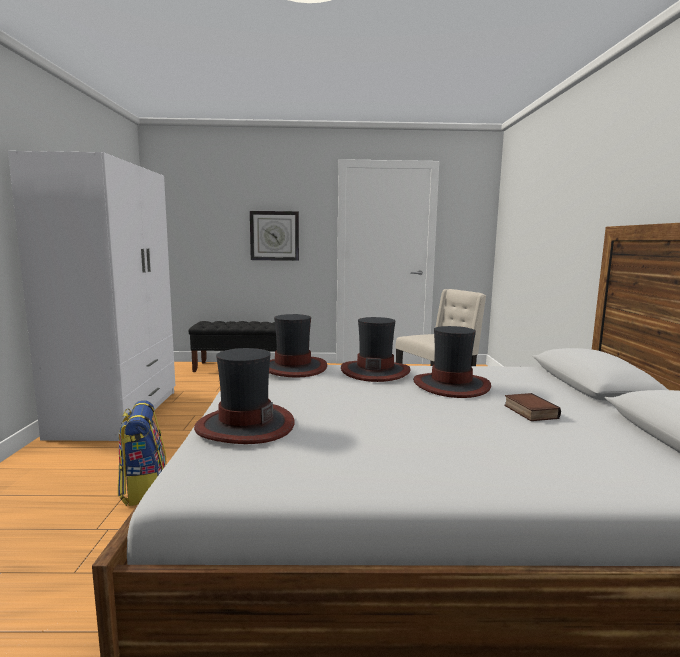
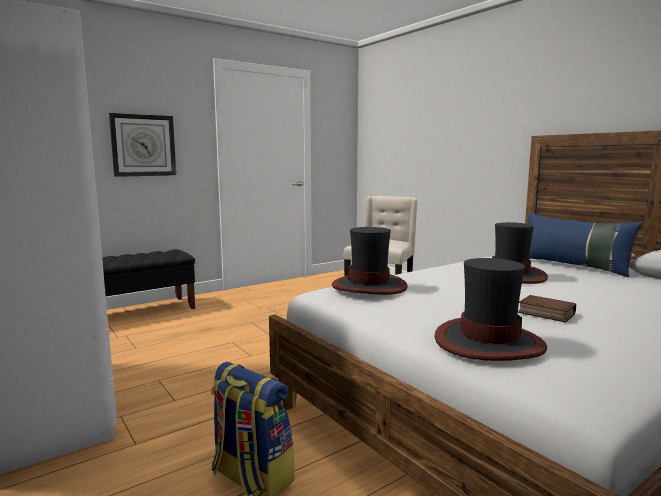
camera: 35 degrees left, 0 degrees up
hat [341,317,410,382] -> none
book [504,393,561,421] -> book moved to [518,295,576,323]
none -> blue pillow [528,212,643,277]

